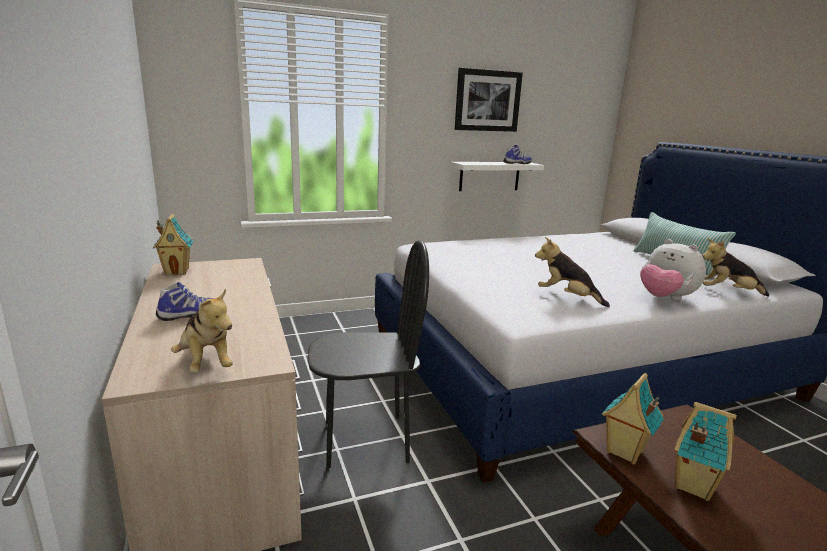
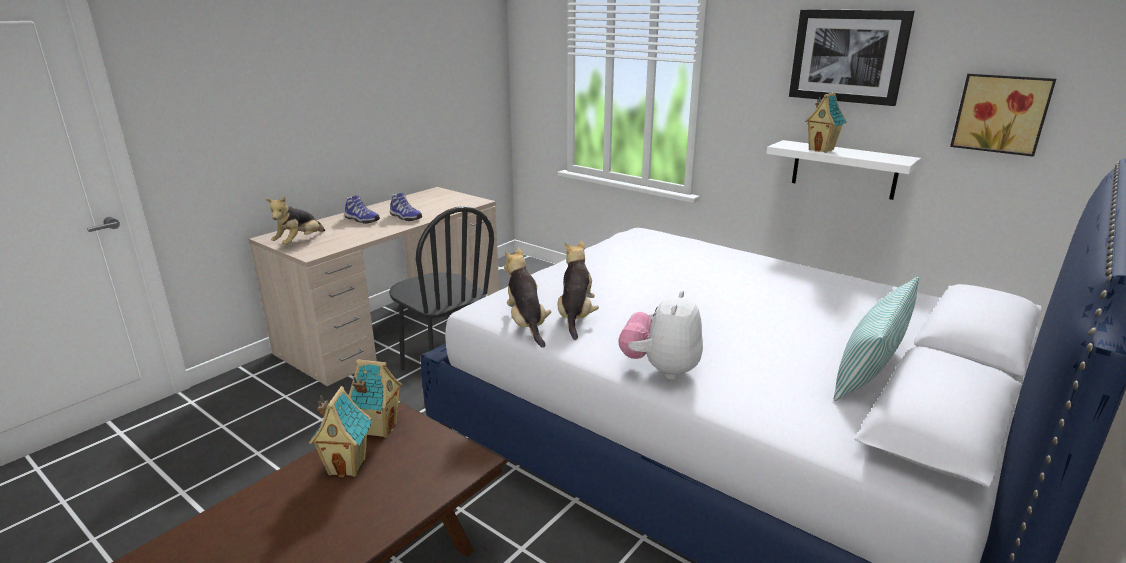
camera: 60 degrees right, 5 degrees up
toy house [153,214,193,275] -> toy house moved to [805,92,847,153]
shoe [503,145,532,164] -> shoe moved to [390,193,422,221]
plush toy [702,238,769,297] -> plush toy moved to [504,247,551,348]
none -> picture [950,73,1056,157]

